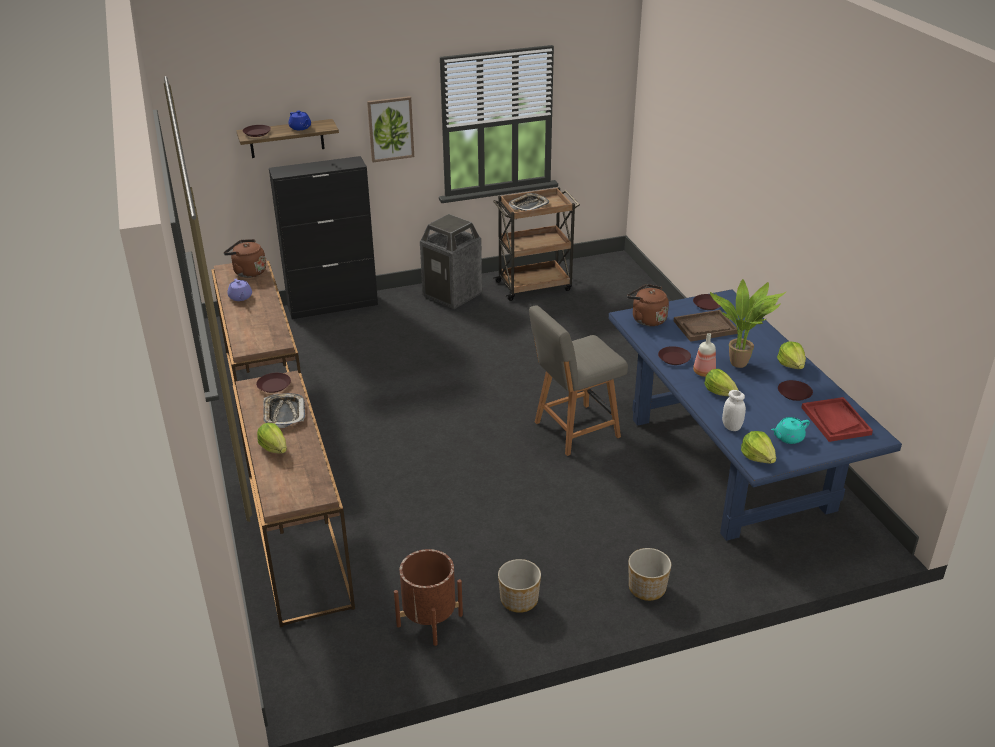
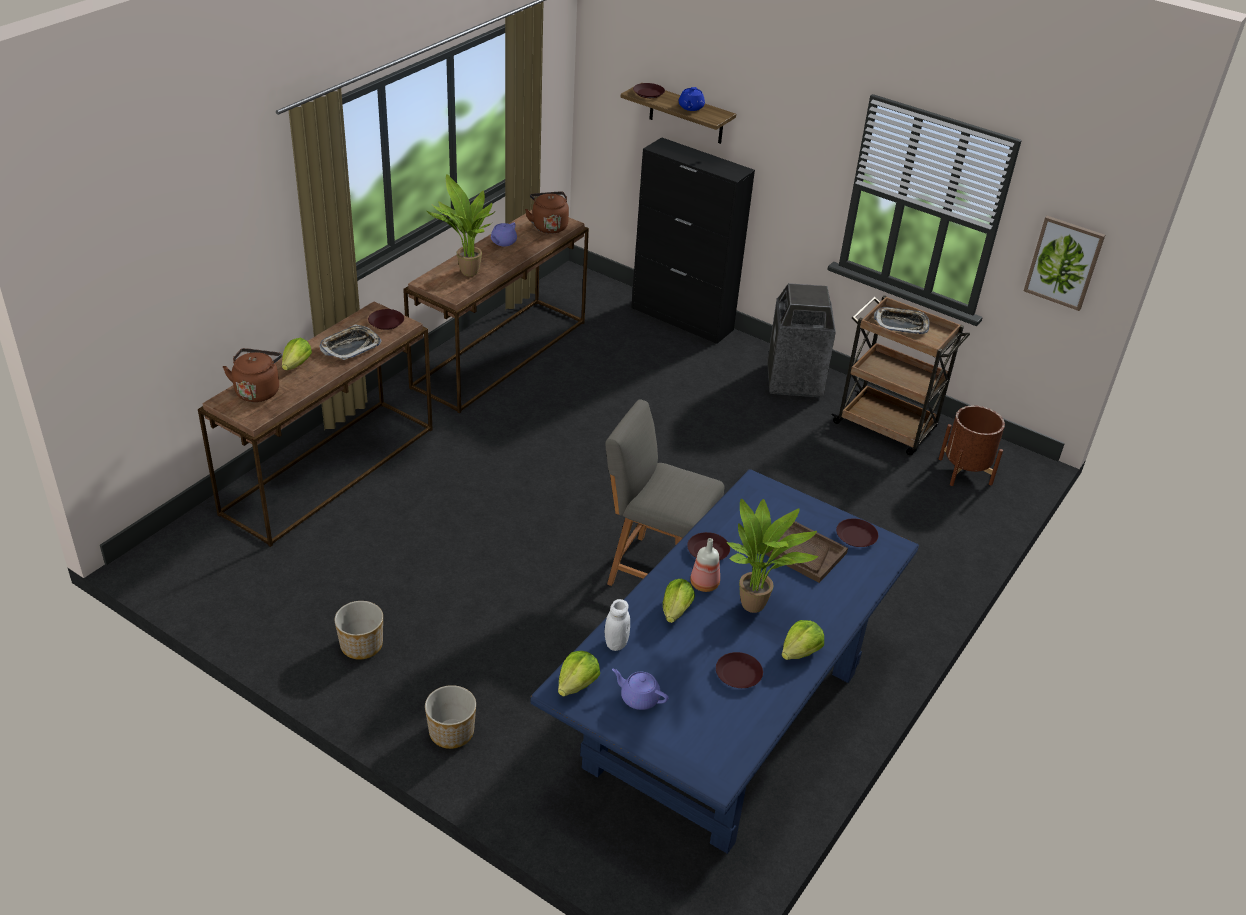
camera: 50 degrees right, 5 degrees up
picture [367,96,414,162] -> picture moved to [1024,216,1105,311]
brown planter [394,549,463,646] -> brown planter moved to [939,405,1005,486]
brown kettle [627,284,669,326] -> brown kettle moved to [223,348,282,402]
turquoise teapot [771,417,810,444] -> purple teapot [612,669,668,710]
red tray [801,397,873,442] -> none
none -> potted plant [427,174,495,276]

